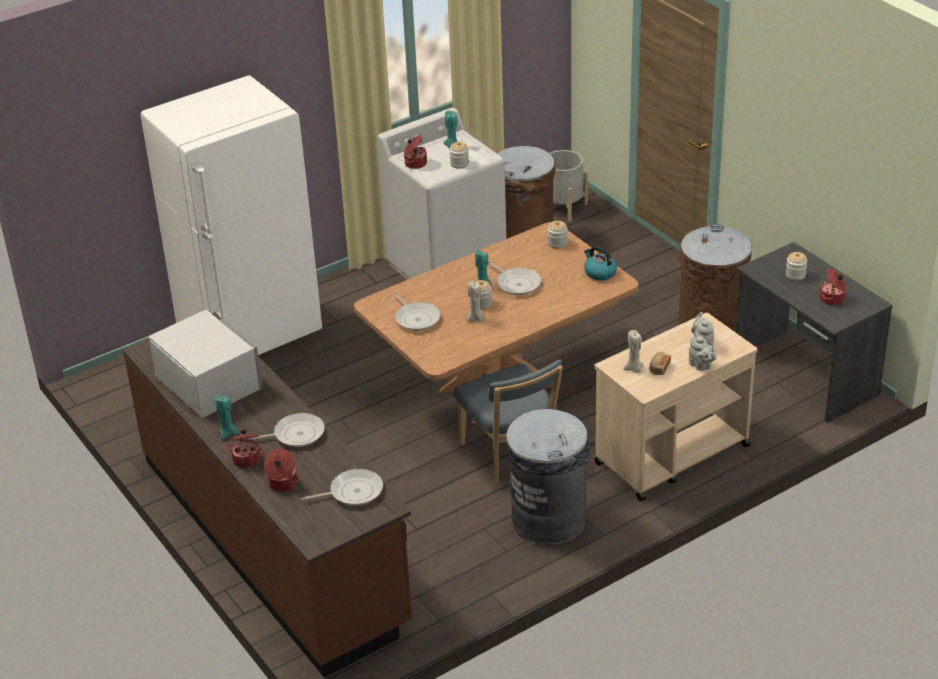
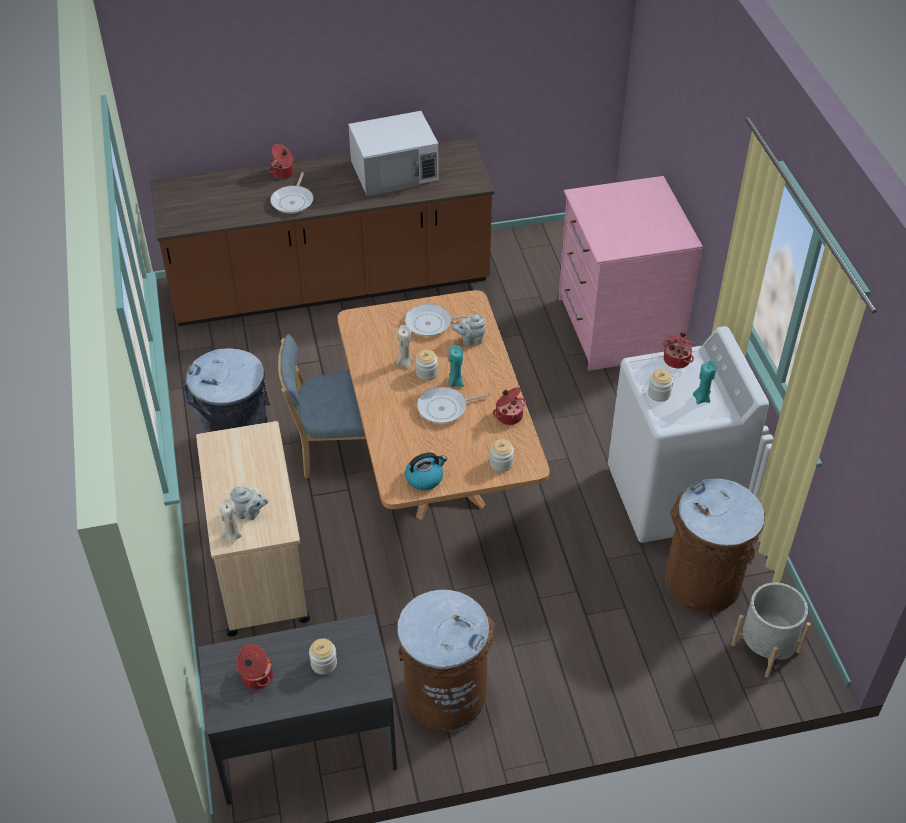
camera: 110 degrees right, 10 degrees up
white fridge [140,75,322,355] -> pink dresser [558,176,703,371]
turquoise candle [215,395,238,440] -> none
cooking pot [264,448,299,492] -> cooking pot moved to [493,387,526,425]
frying pan [302,469,383,505] -> none
beige candle [623,330,644,373] -> beige candle moved to [219,499,242,545]
bread [649,352,671,375] -> none
grey teapot [689,334,716,371] -> grey teapot moved to [452,315,486,346]

